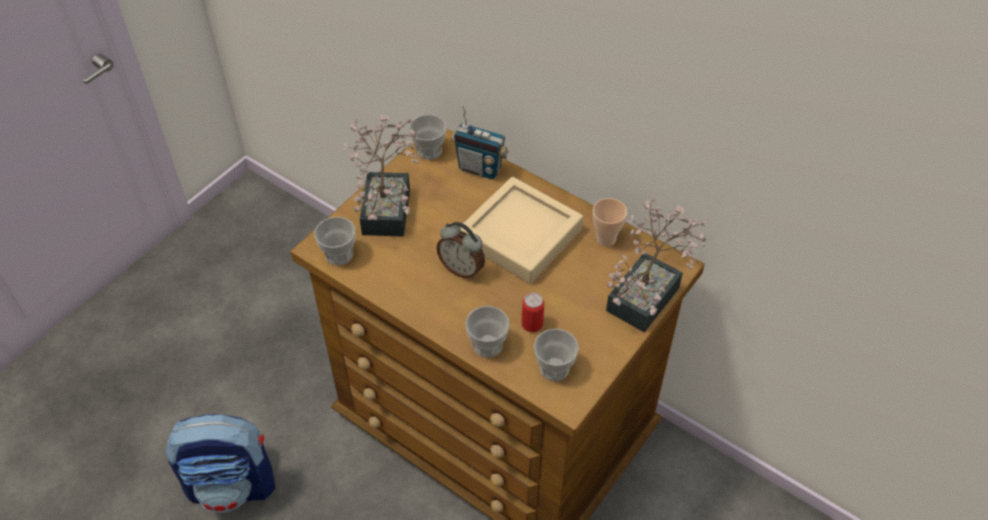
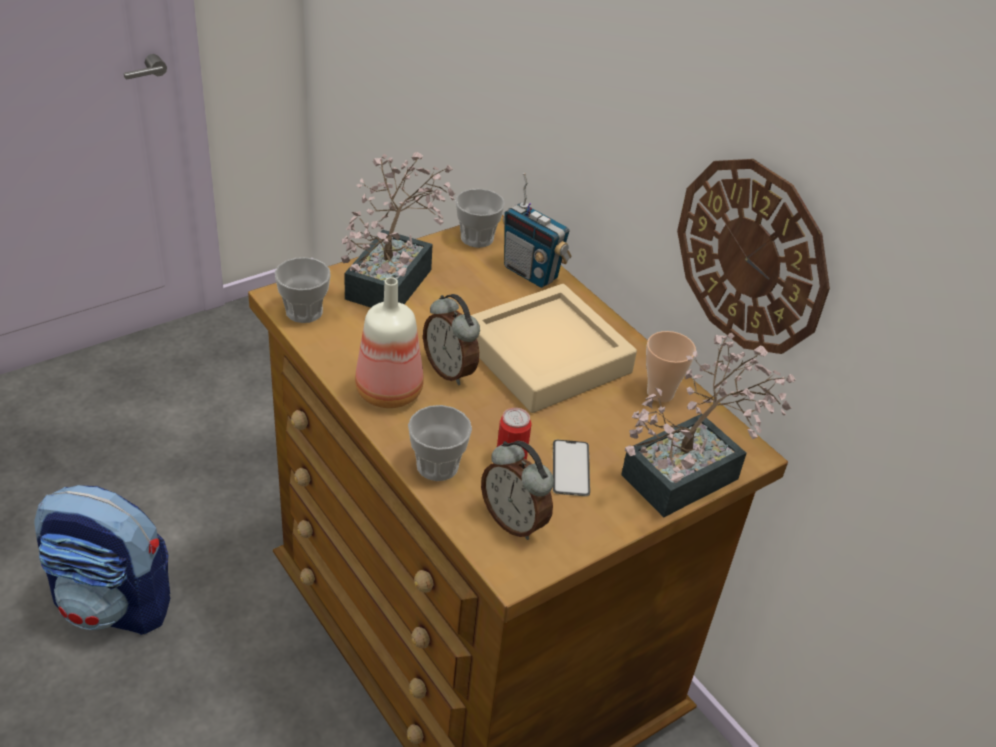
camera: 15 degrees right, 10 degrees down
cup [534,329,579,381] -> alarm clock [481,441,554,540]
none -> bottle [355,277,424,408]
none -> phone [553,440,590,497]
none -> wall clock [677,159,830,354]

